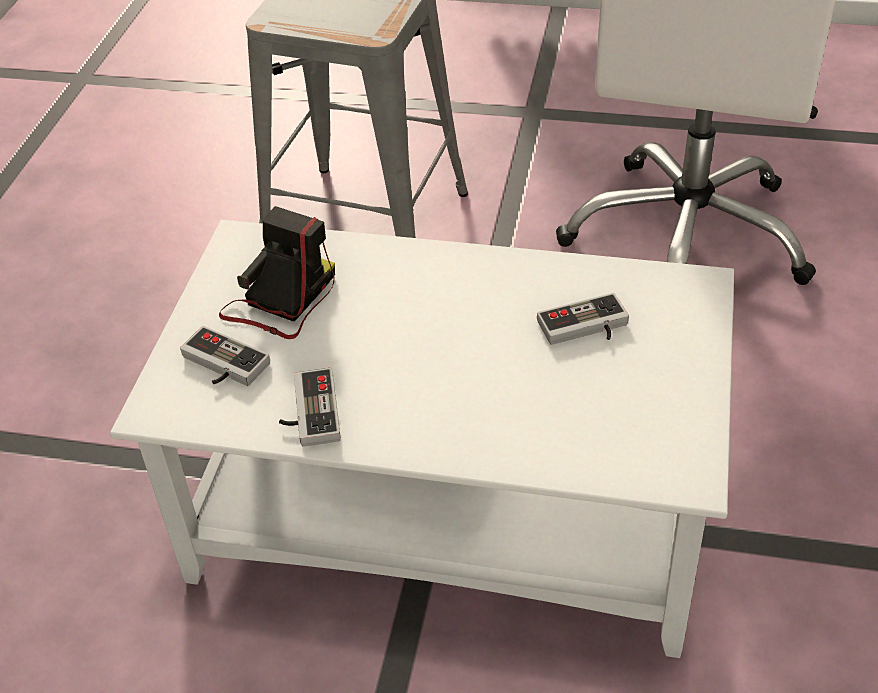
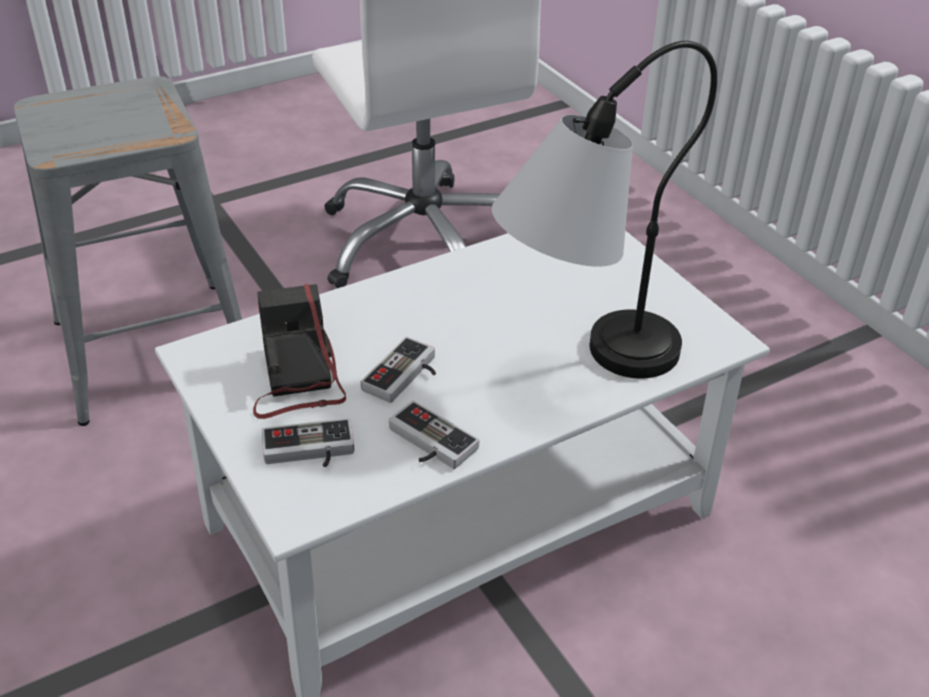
camera: 45 degrees left, 5 degrees down
game controller [537,293,629,345] -> game controller moved to [361,336,436,403]
none -> table lamp [492,41,717,379]

